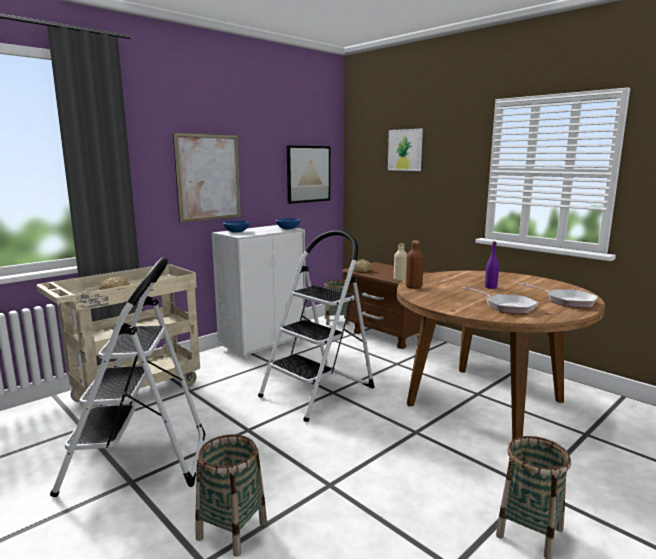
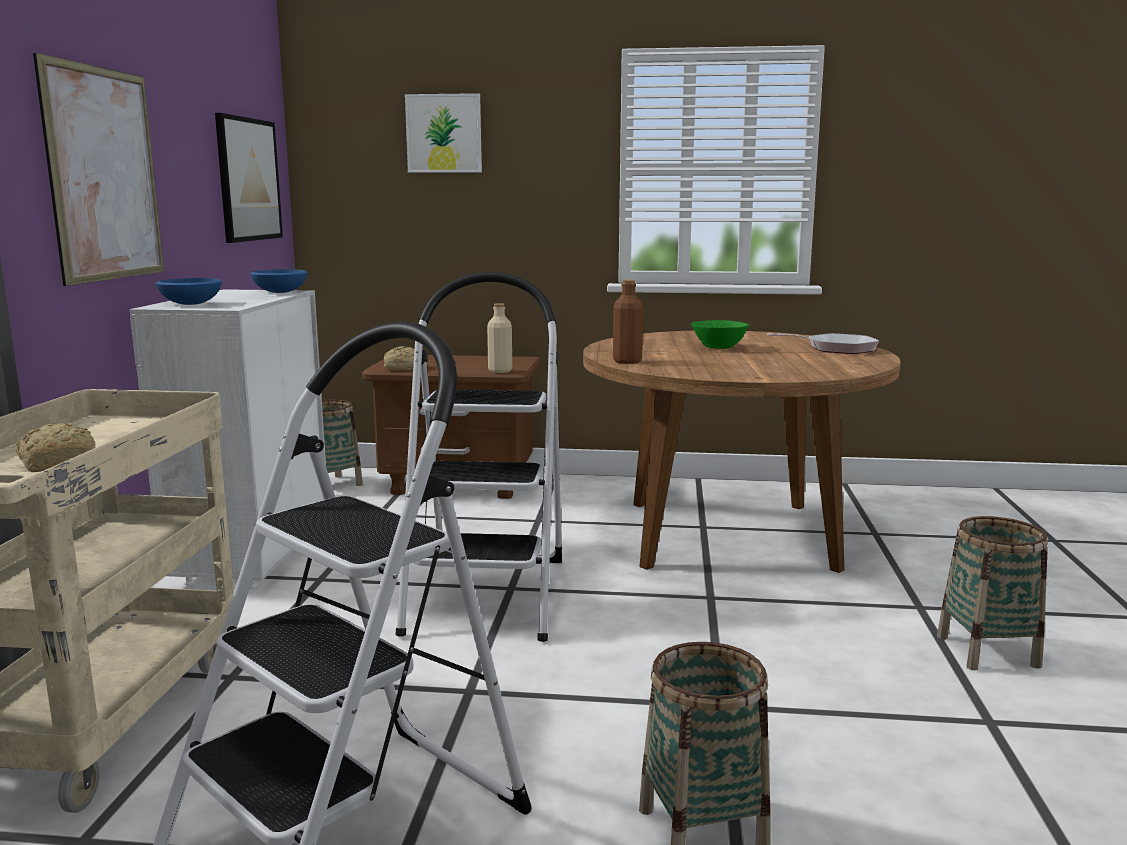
camera: 40 degrees left, 0 degrees up
frying pan [462,287,538,314] -> none
purple bottle [485,241,499,289] -> green bowl [691,320,749,349]

